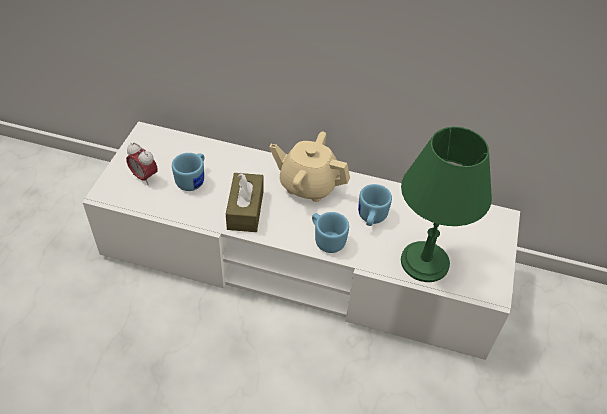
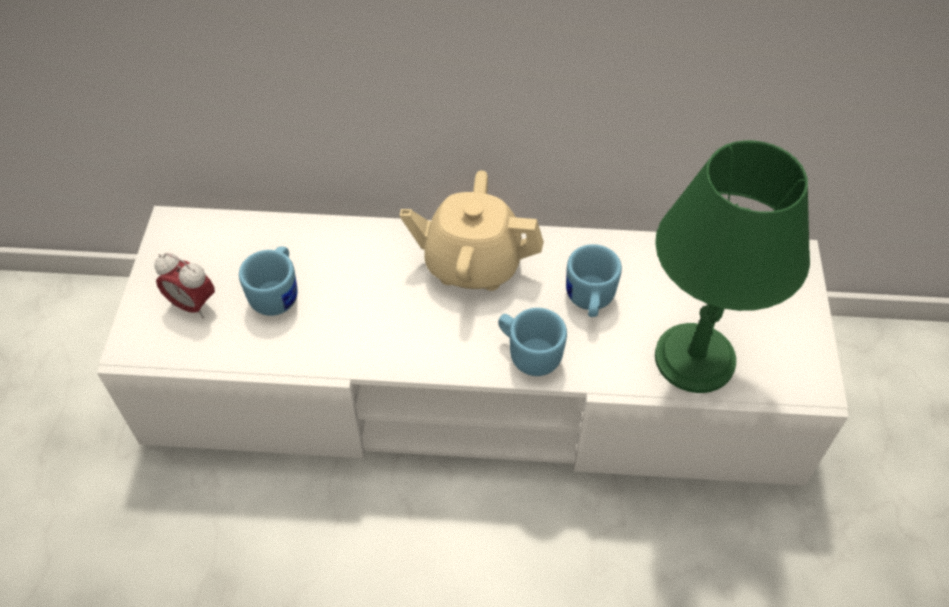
camera: 10 degrees left, 5 degrees up
brown tissue box [226,173,264,232] -> none

